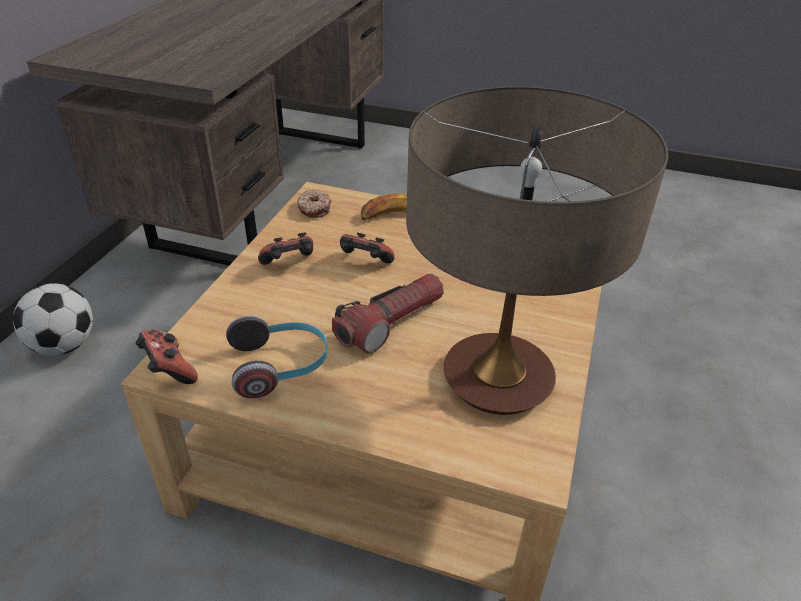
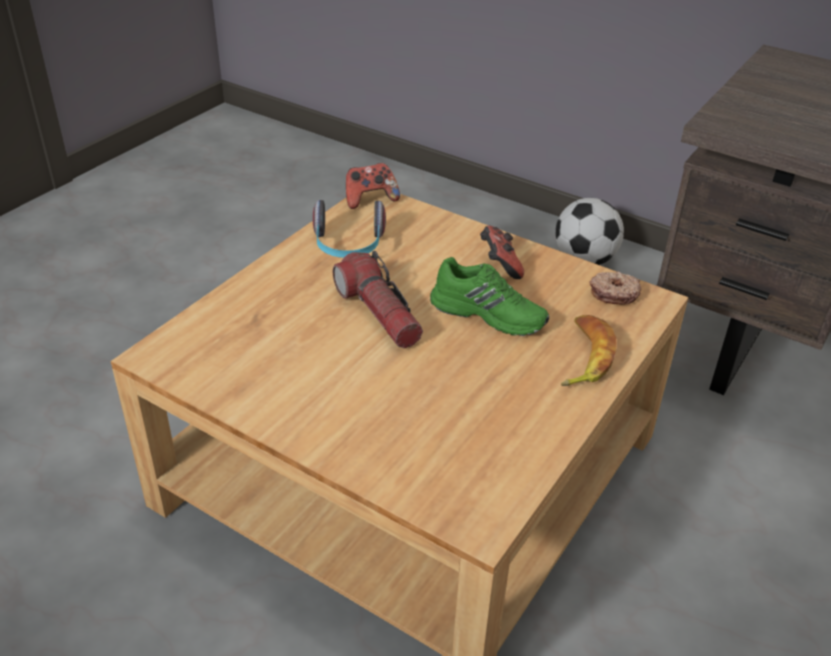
camera: 105 degrees right, 0 degrees up
game controller [340,233,395,263] -> green shoe [430,257,549,336]
table lamp [406,87,668,415] -> none

